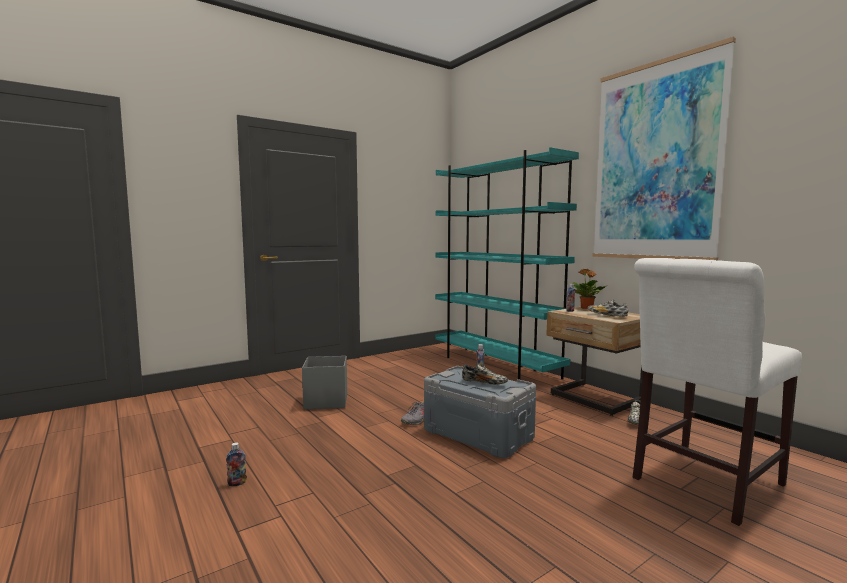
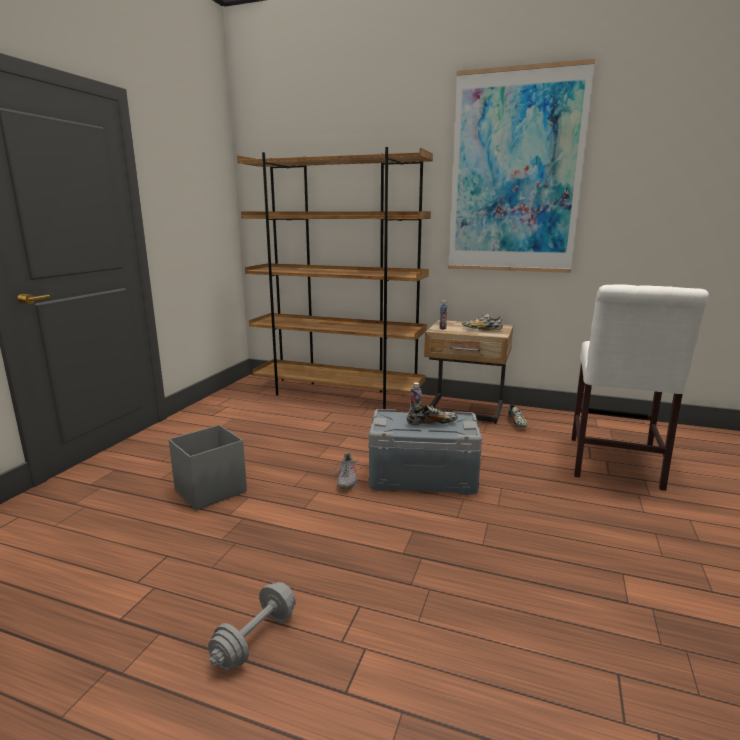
camera: 35 degrees left, 10 degrees up
bottle [226,442,247,486] -> grey dumbbell [208,582,296,670]
turquoise bookcase [435,147,579,380] -> brown bookcase [237,147,433,409]
potted plant [572,269,606,309] -> none

